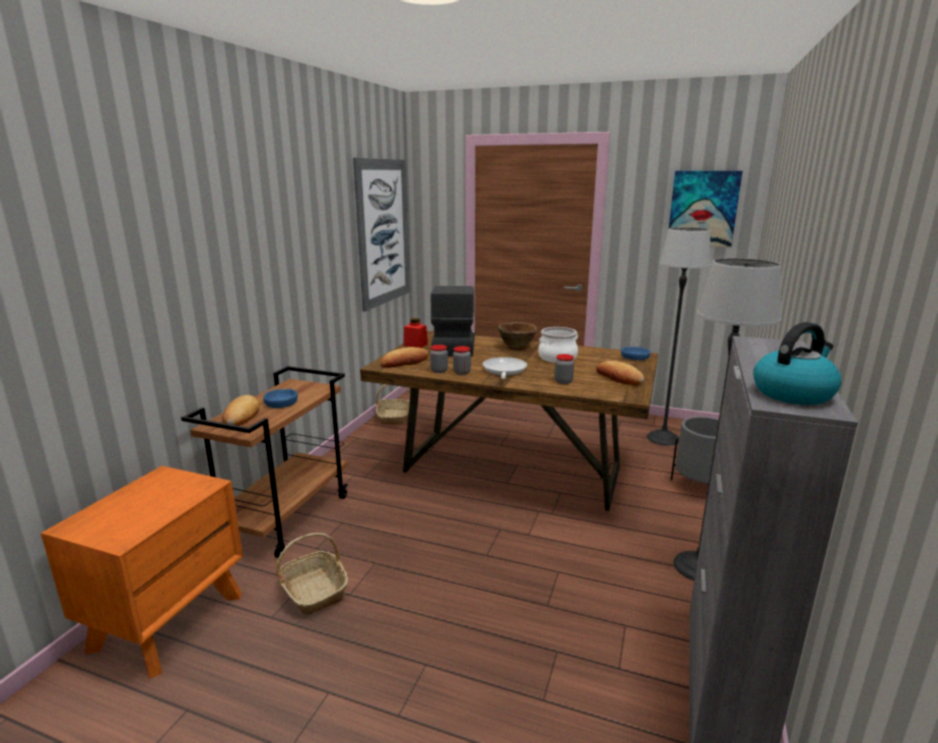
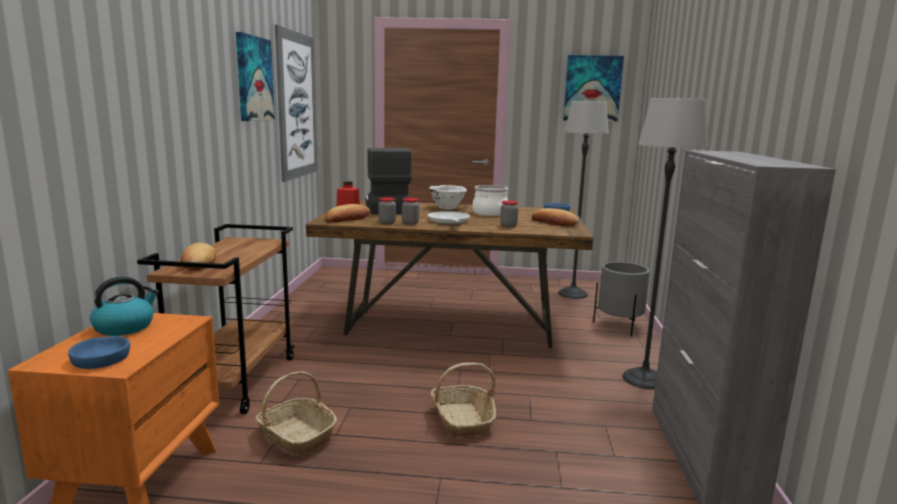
camera: 15 degrees left, 5 degrees down
blue bowl [263,389,298,408] -> blue bowl moved to [68,336,130,369]
basket [376,384,411,425] -> basket moved to [431,363,496,437]
brown bowl [498,322,537,350] -> white bowl [429,185,467,209]
kettle [753,322,842,405] -> kettle moved to [90,276,159,336]
none -> picture [236,32,275,121]

